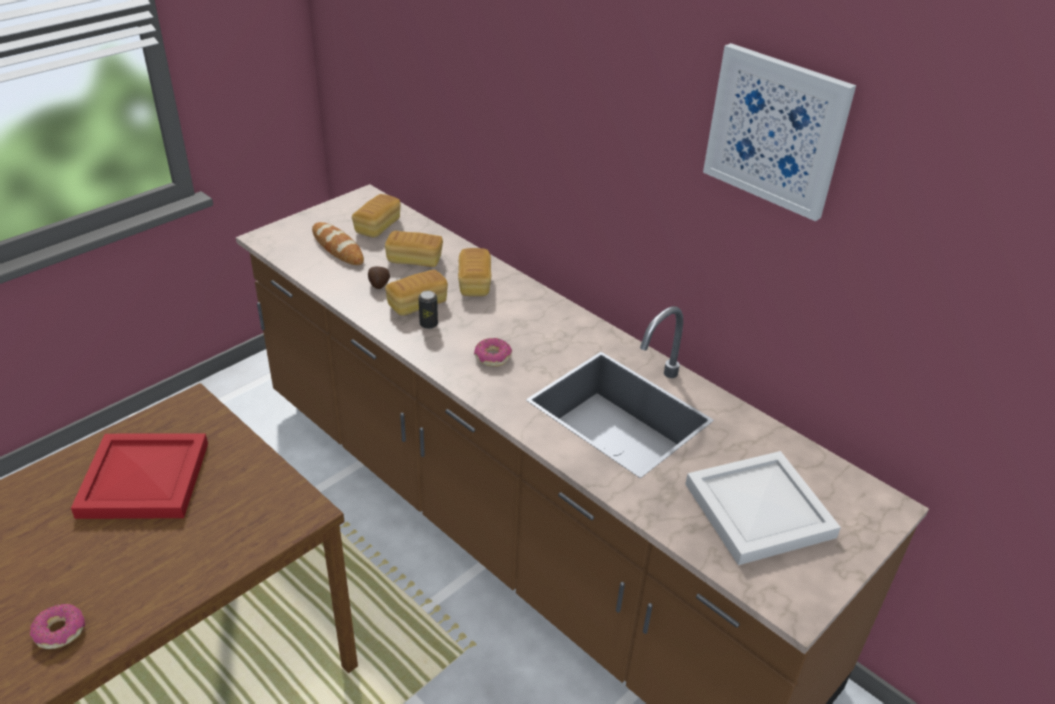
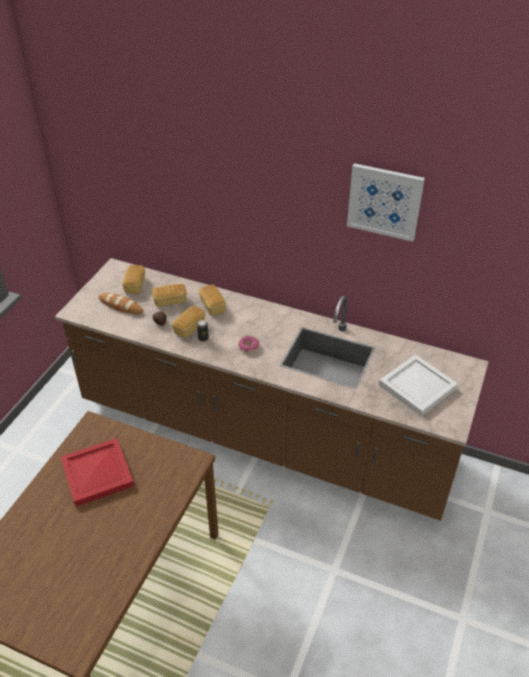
camera: 20 degrees left, 5 degrees up
donut [30,604,85,649] -> none

